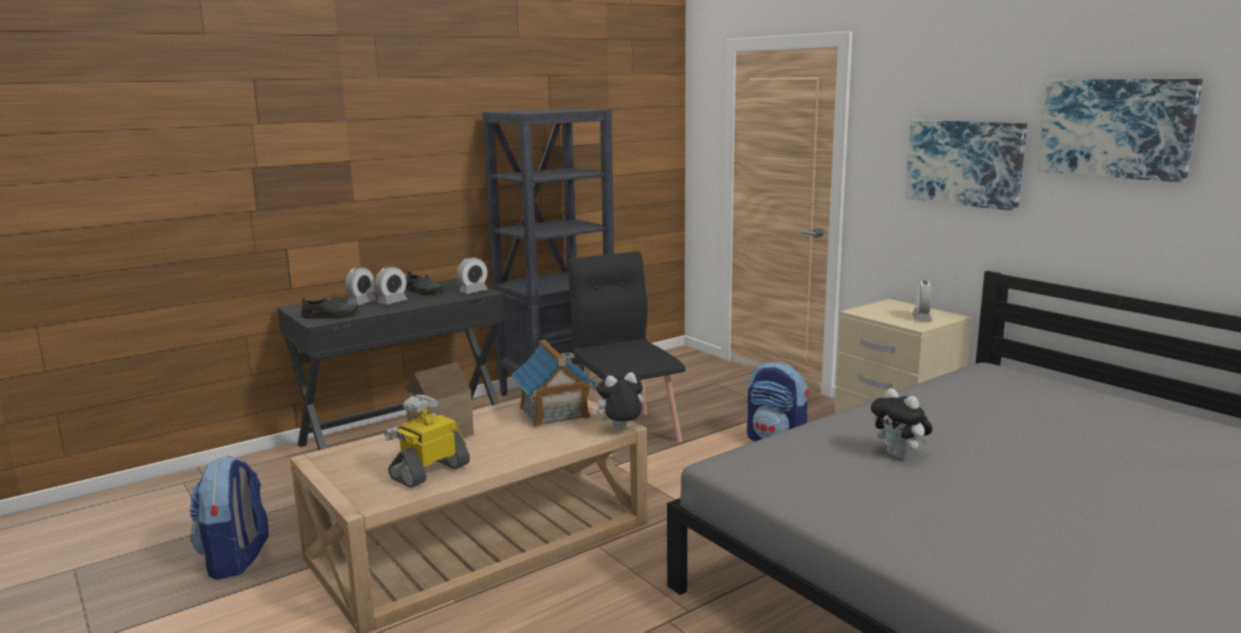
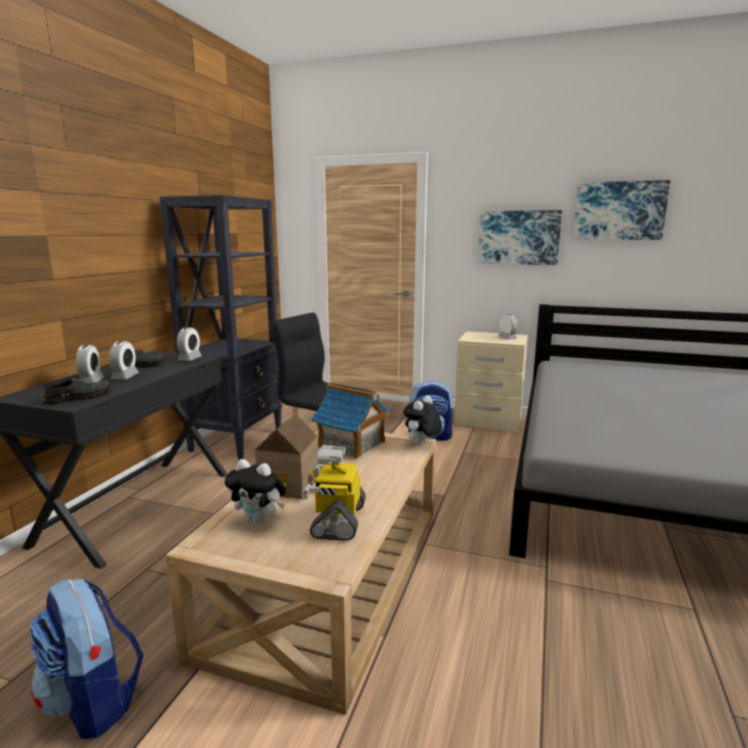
camera: 35 degrees left, 0 degrees up
plush toy [871,388,933,458] -> plush toy moved to [225,459,286,525]

